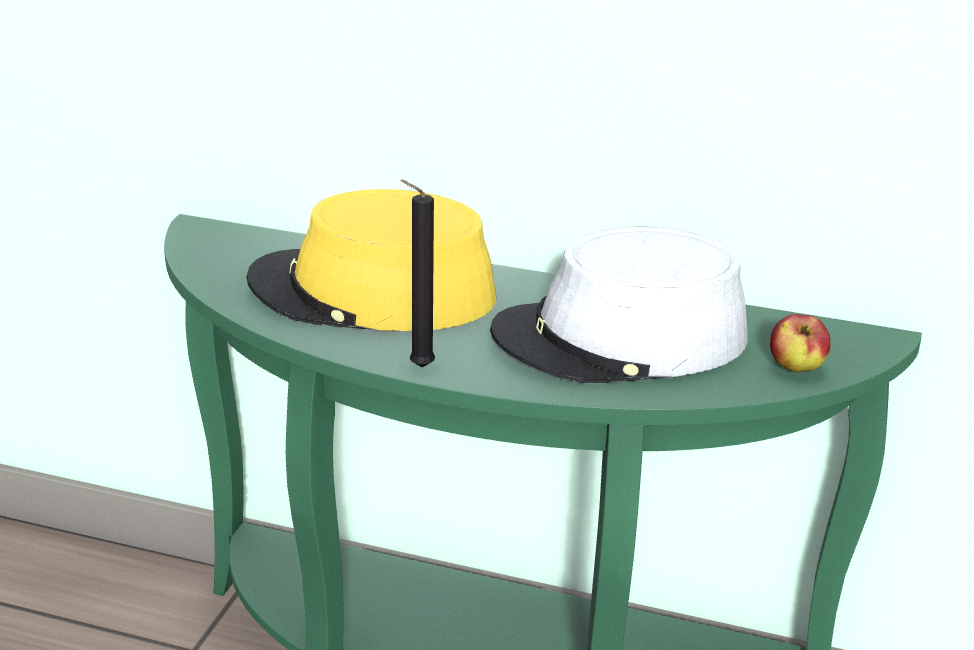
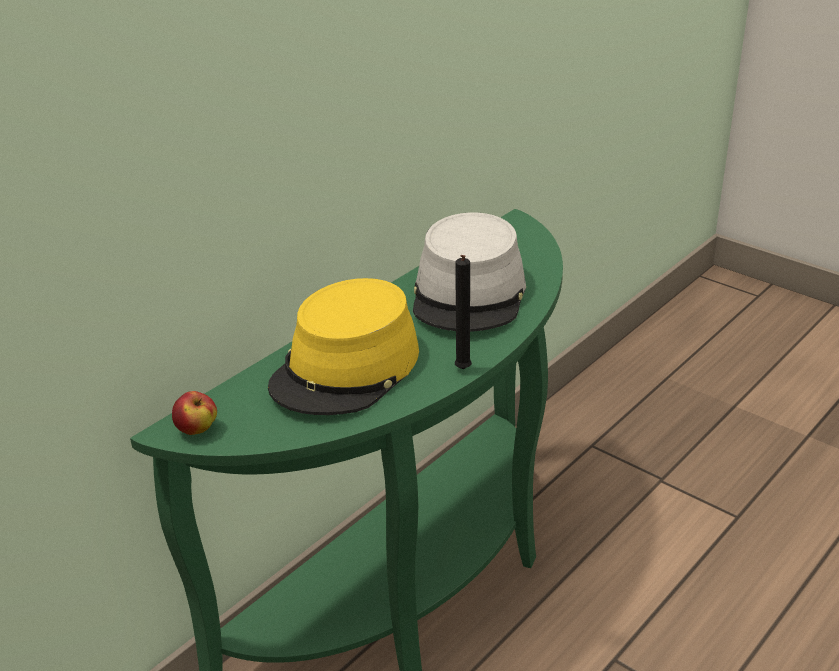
camera: 65 degrees left, 5 degrees up
apple [770,314,830,372] -> apple moved to [172,391,217,435]

